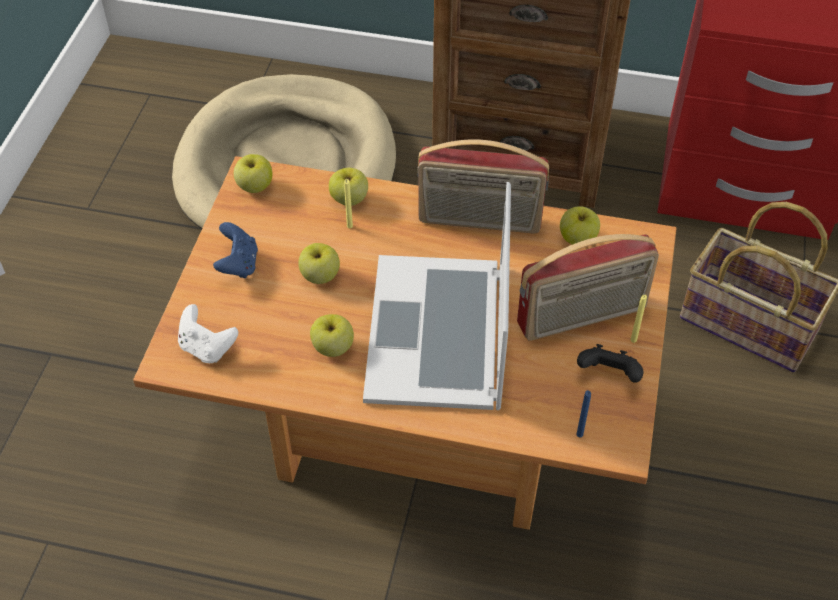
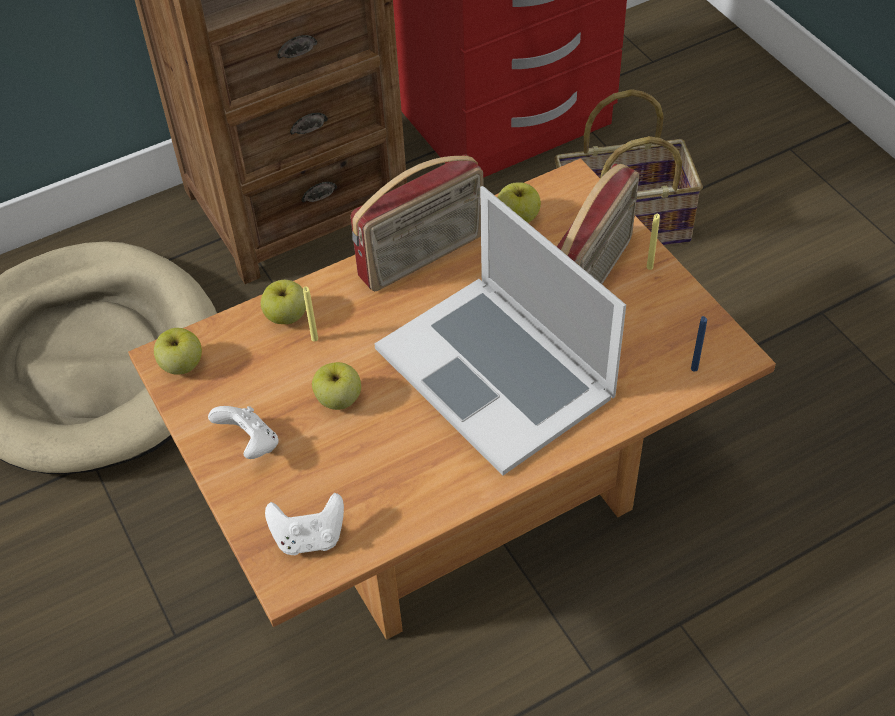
camera: 40 degrees left, 0 degrees up
blue game controller [213,222,258,278] -> white game controller [208,406,279,459]
apple [310,314,354,357] -> none
black game controller [577,344,644,383] -> none

